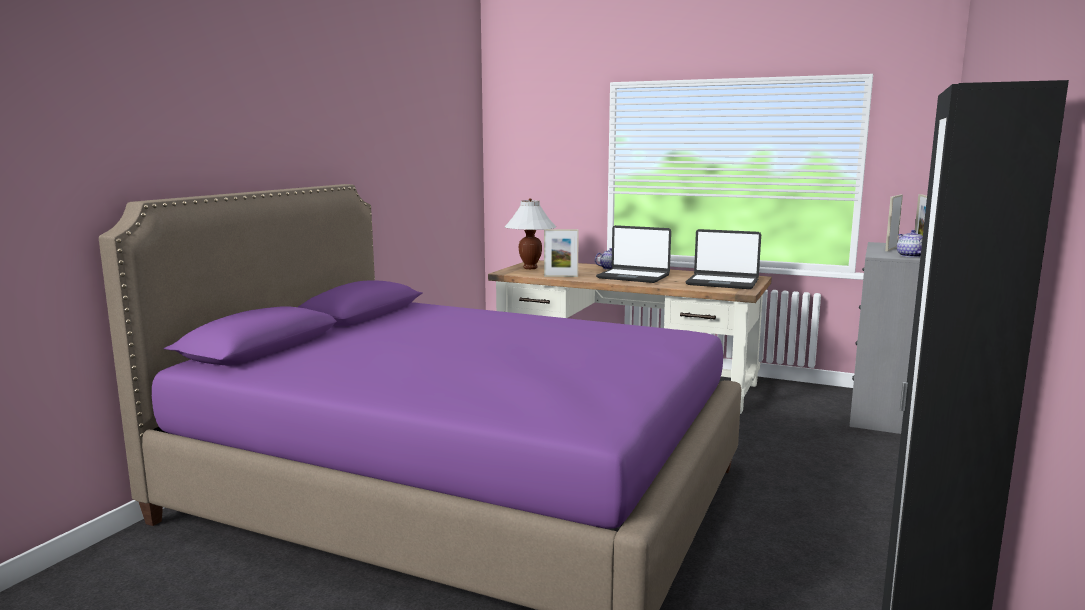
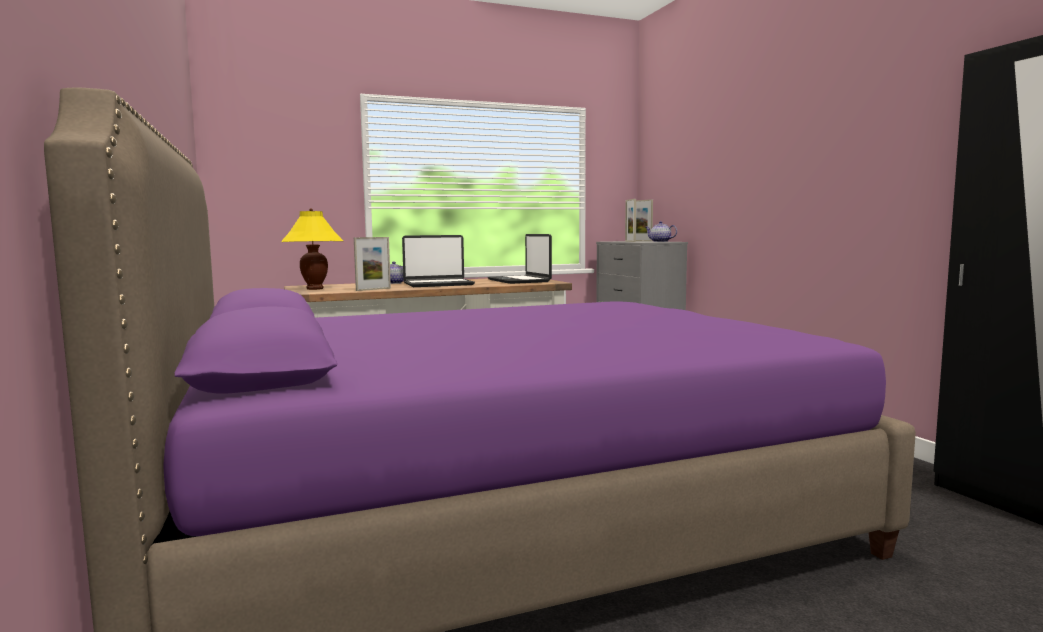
camera: 45 degrees left, 5 degrees down
white table lamp [505,198,556,269] -> yellow table lamp [281,208,343,290]
laptop [685,229,761,289] -> laptop turned 90 degrees clockwise [488,234,552,284]

